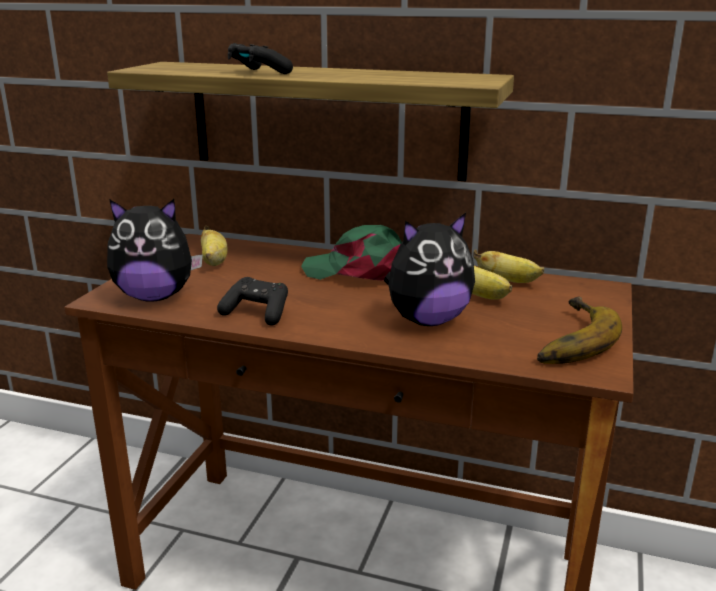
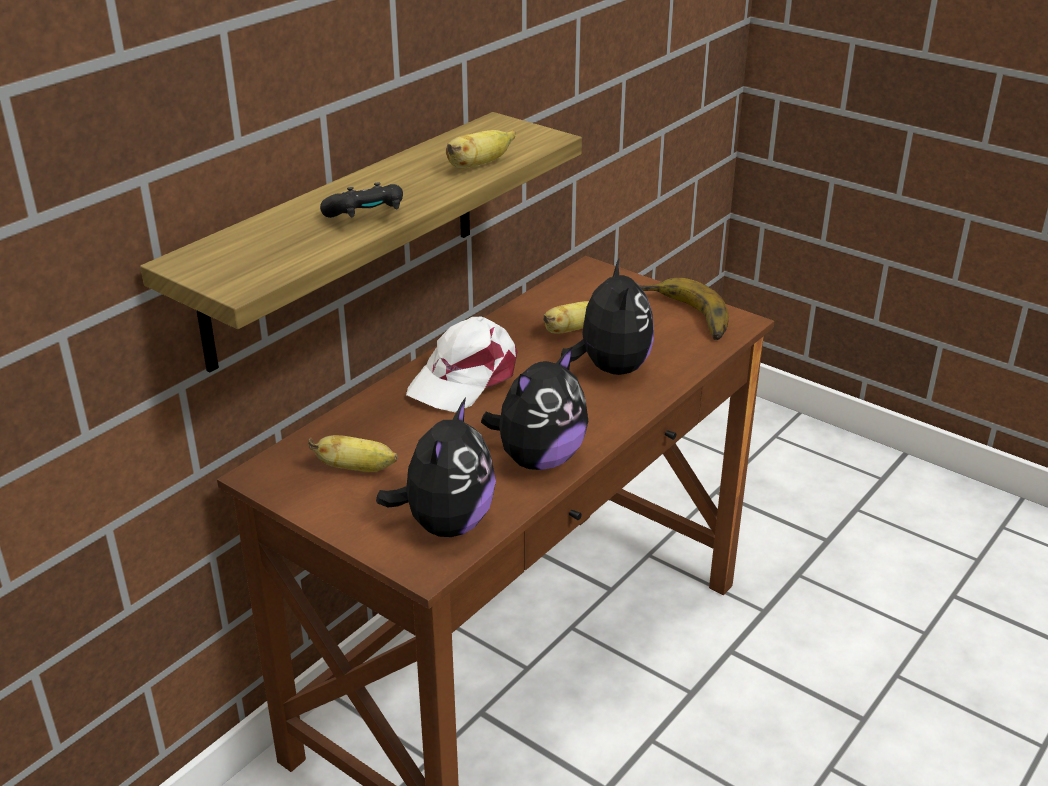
camera: 70 degrees left, 10 degrees up
black game controller [217,277,288,326] -> plush toy [481,346,588,470]
green cap [301,225,402,281] -> white cap [406,317,517,412]
banana [473,250,544,283] -> banana moved to [446,130,515,169]

